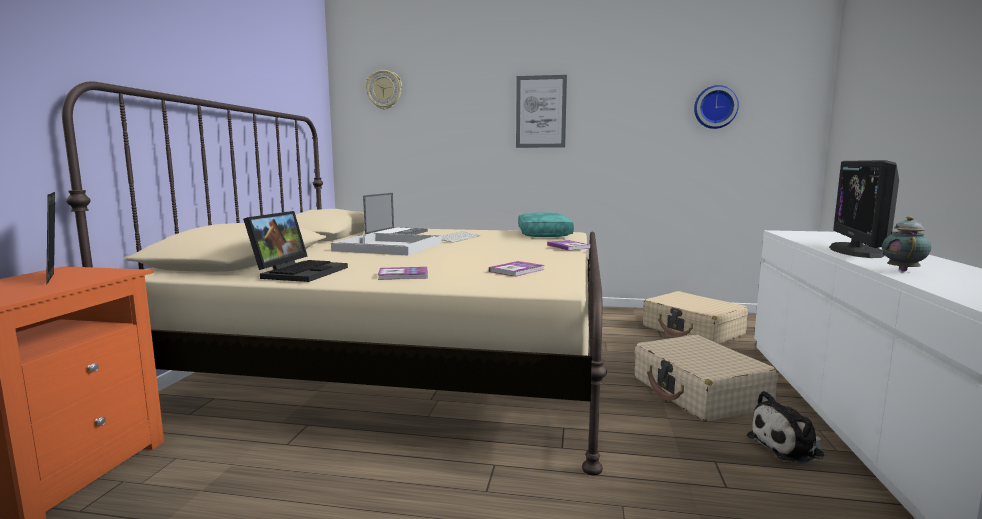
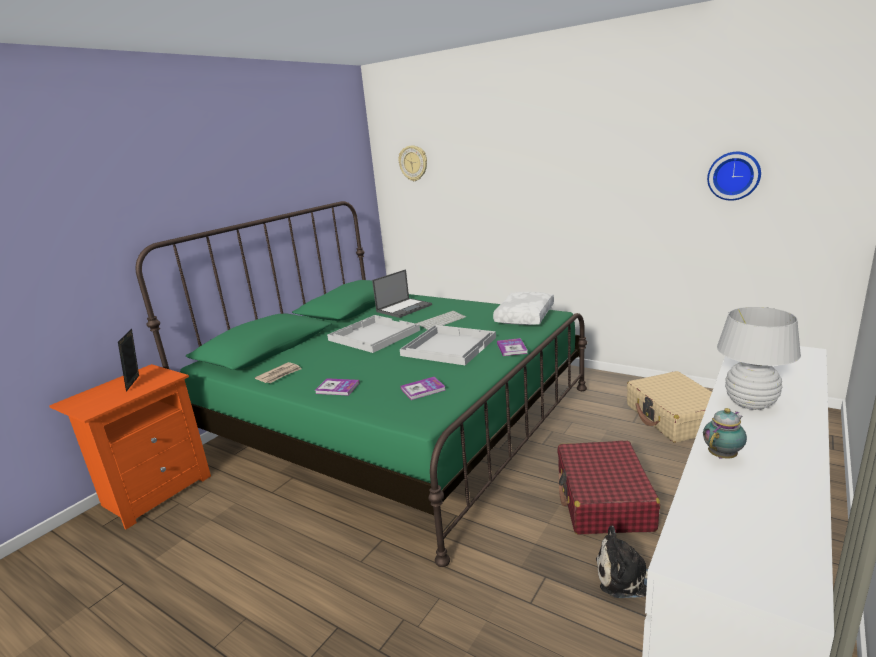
camera: 25 degrees right, 10 degrees up
beige bed [62,81,607,475] -> green bed [135,201,587,567]
laptop [243,211,348,282] -> newspaper [255,362,301,383]
picture [516,75,567,148] -> none
turquoise pillow [518,212,574,237] -> white pillow [493,292,554,325]
beige suitcase [634,335,778,422] -> red suitcase [557,441,660,534]
monitor [829,160,899,258] -> white table lamp [717,307,801,410]
none -> white tray [400,325,496,365]

